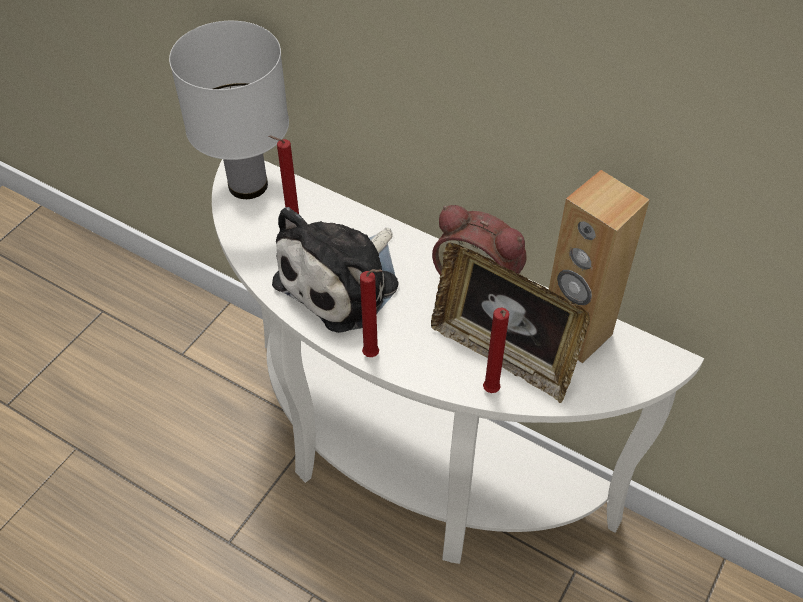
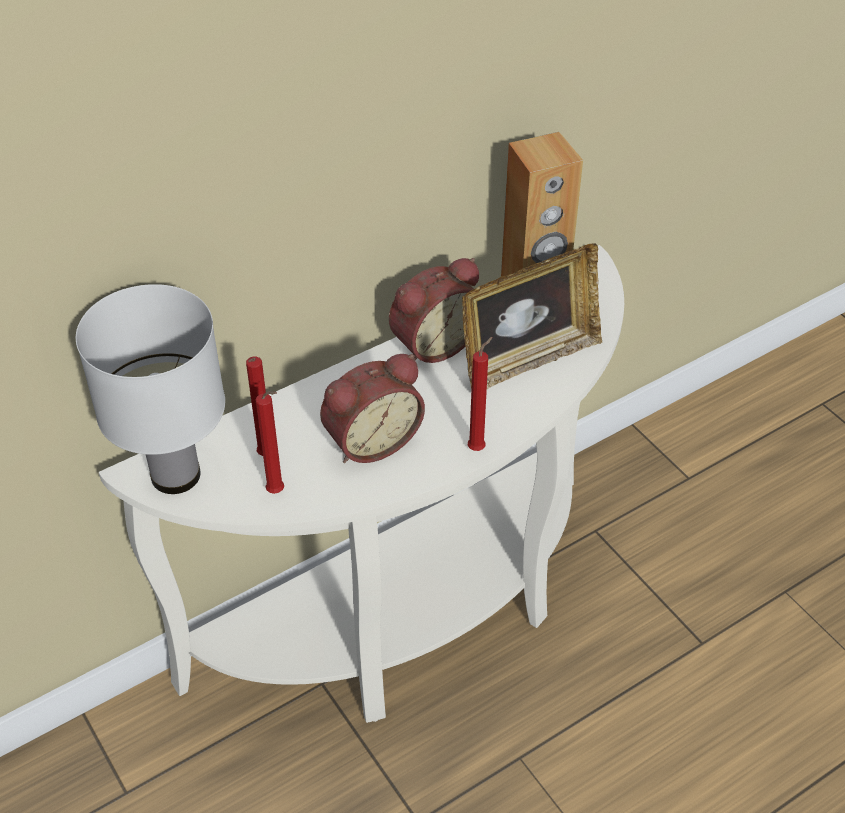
camera: 65 degrees left, 5 degrees down
plush toy [272,207,399,333] -> alarm clock [320,354,425,463]
red candle [483,307,509,393] -> red candle moved to [255,391,284,494]

